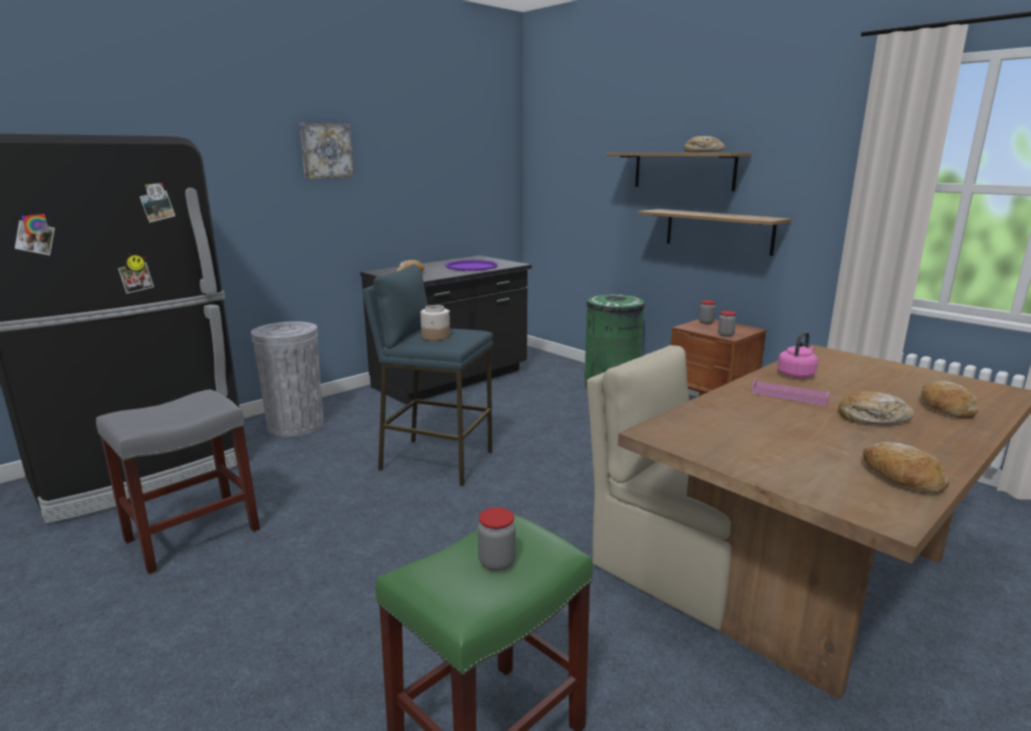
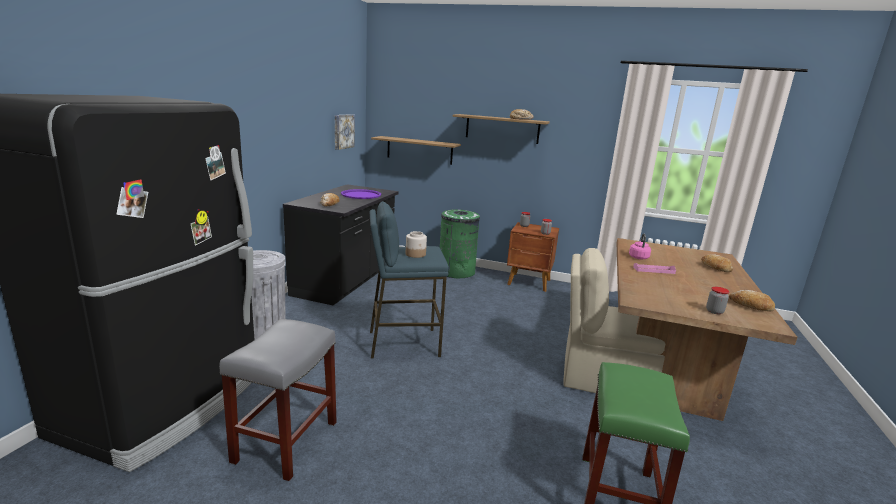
camera: 30 degrees left, 0 degrees up
picture [299,123,354,179] -> picture moved to [335,114,355,150]
jar [478,507,516,571] -> jar moved to [706,287,729,314]
shelf [638,209,792,256] -> shelf moved to [371,136,461,165]
bread [838,391,914,424] -> none

